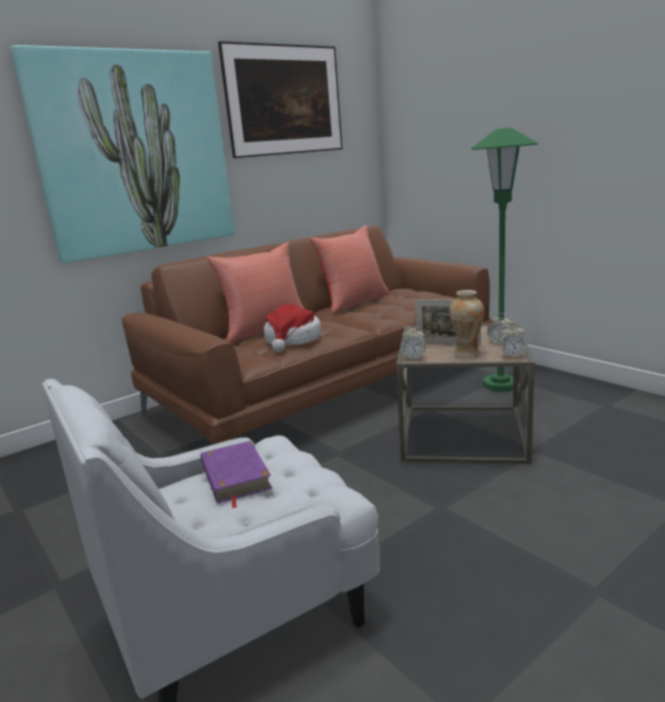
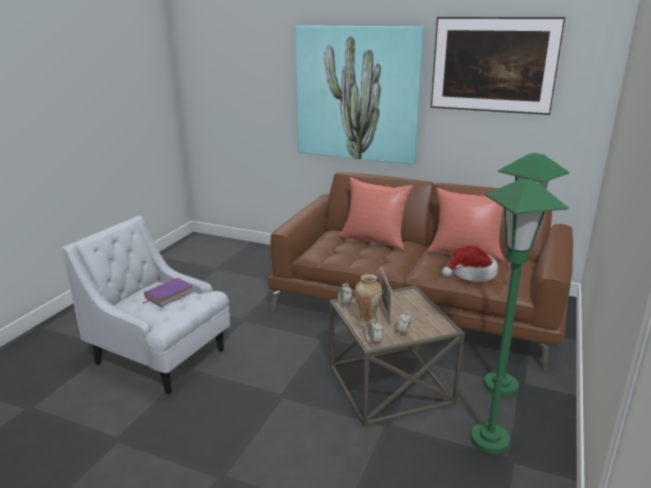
camera: 60 degrees right, 5 degrees up
hat [264,304,321,352] -> hat moved to [442,246,498,282]
none -> green floor lamp [471,179,569,454]

